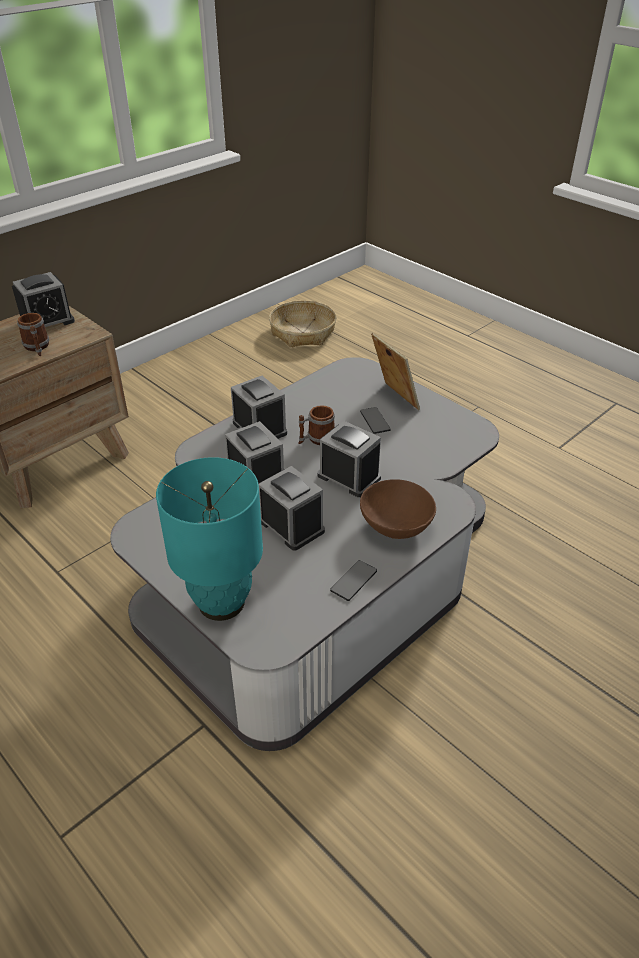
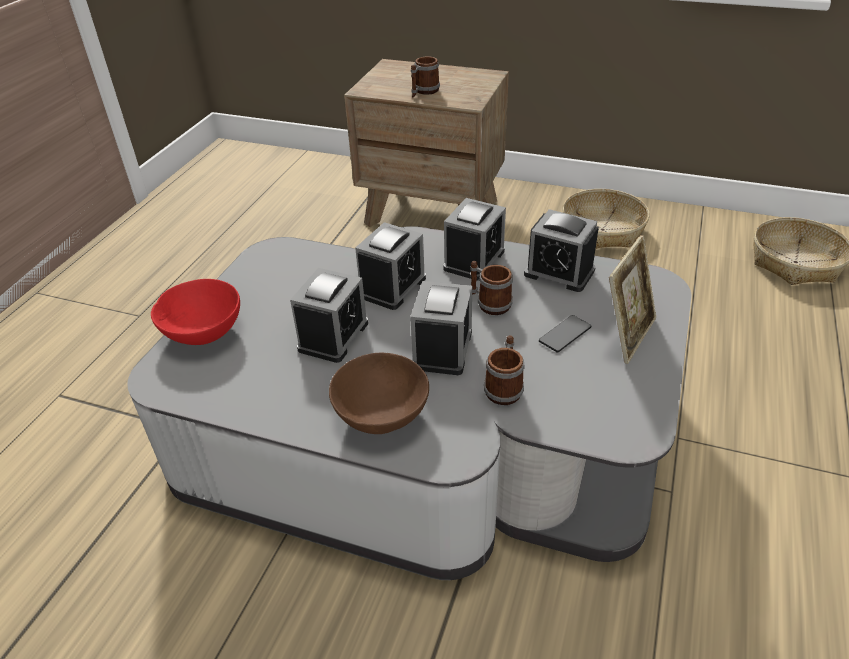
camera: 65 degrees right, 0 degrees up
alarm clock [12,272,75,327] -> alarm clock moved to [524,209,599,292]
turquoise table lamp [156,457,263,621] -> red bowl [151,279,240,345]
phone [330,560,377,601] -> none
none -> mug [484,335,525,405]
none -> basket [562,189,650,249]

